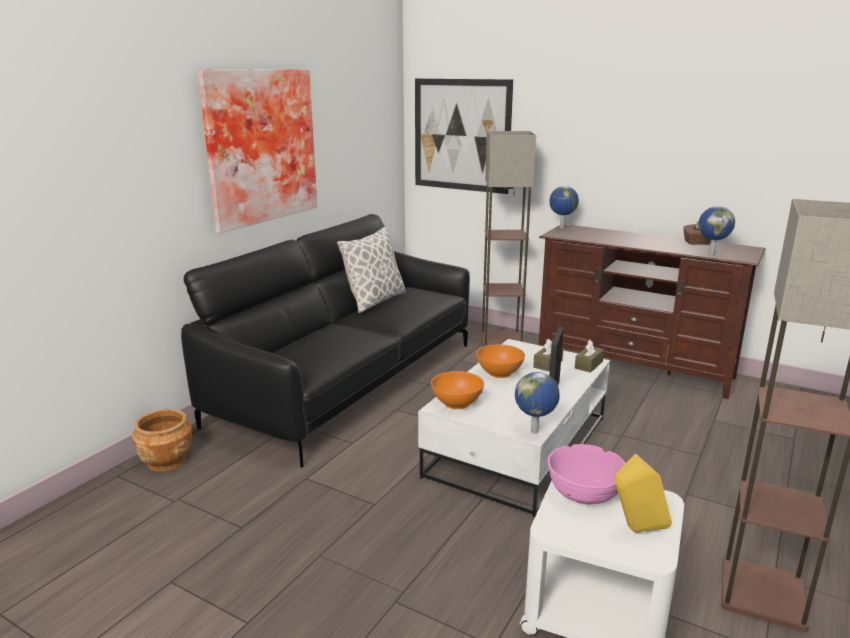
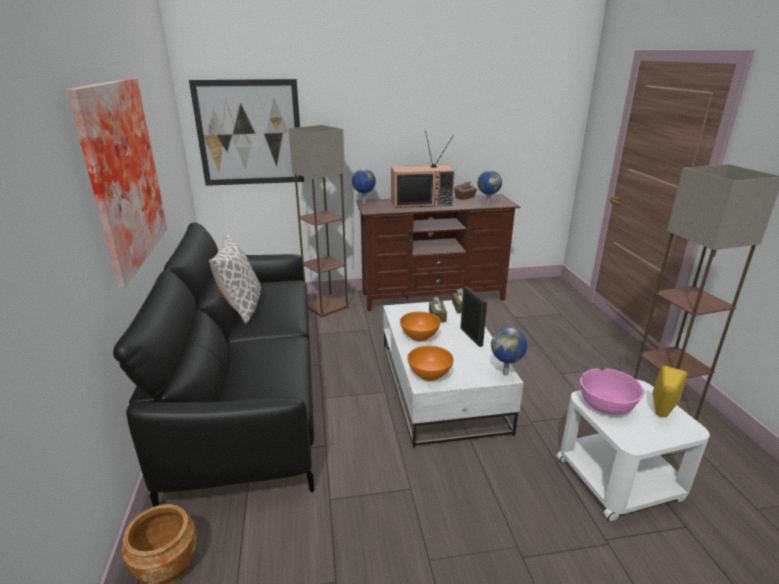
camera: 40 degrees left, 5 degrees up
none -> television [391,131,455,208]

